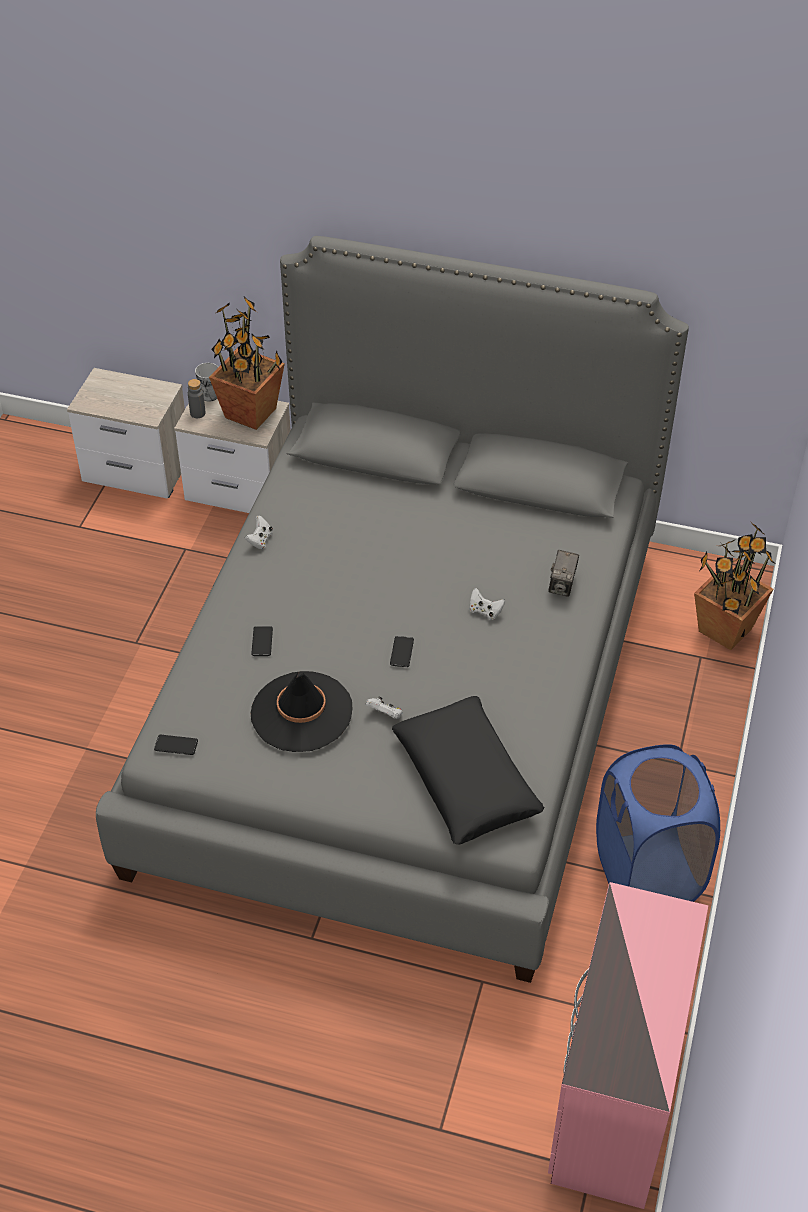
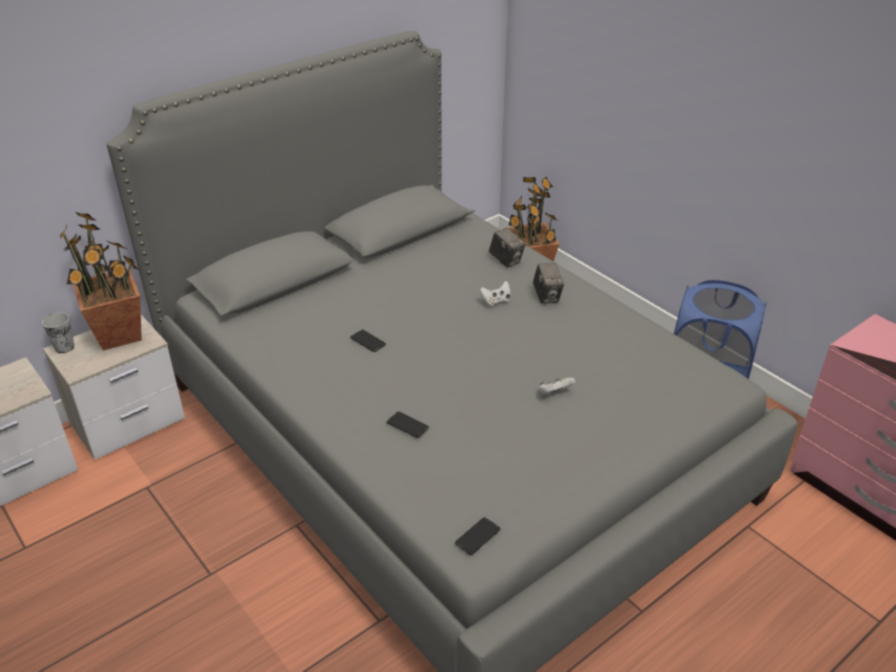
camera: 55 degrees left, 10 degrees down
grey bottle [188,379,205,418] -> none
white game controller [245,515,273,549] -> none
black hat [251,671,352,752] -> none
phone [390,636,414,667] -> phone moved to [350,329,386,352]
black pillow [392,696,544,845] -> none
none -> camera [533,263,564,304]

